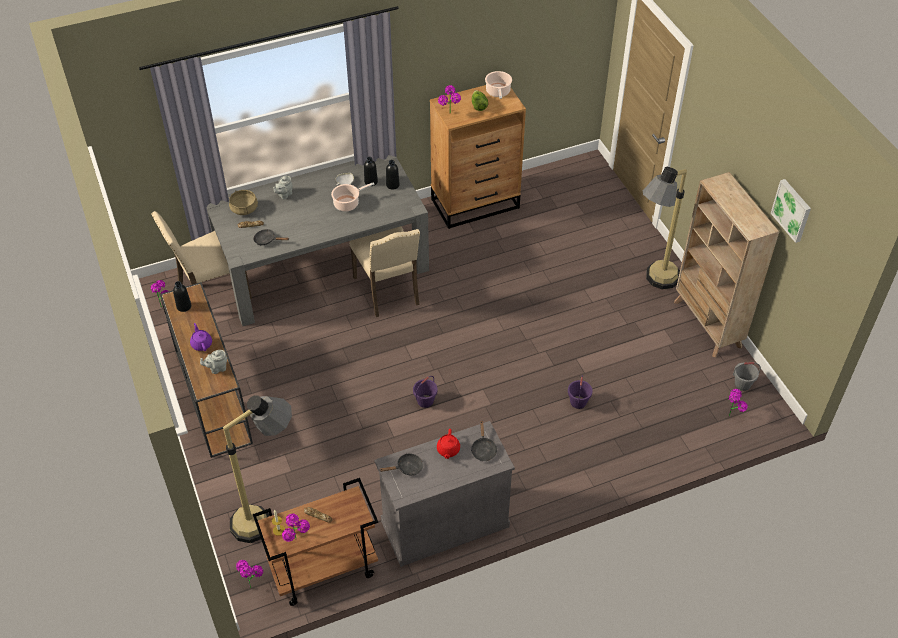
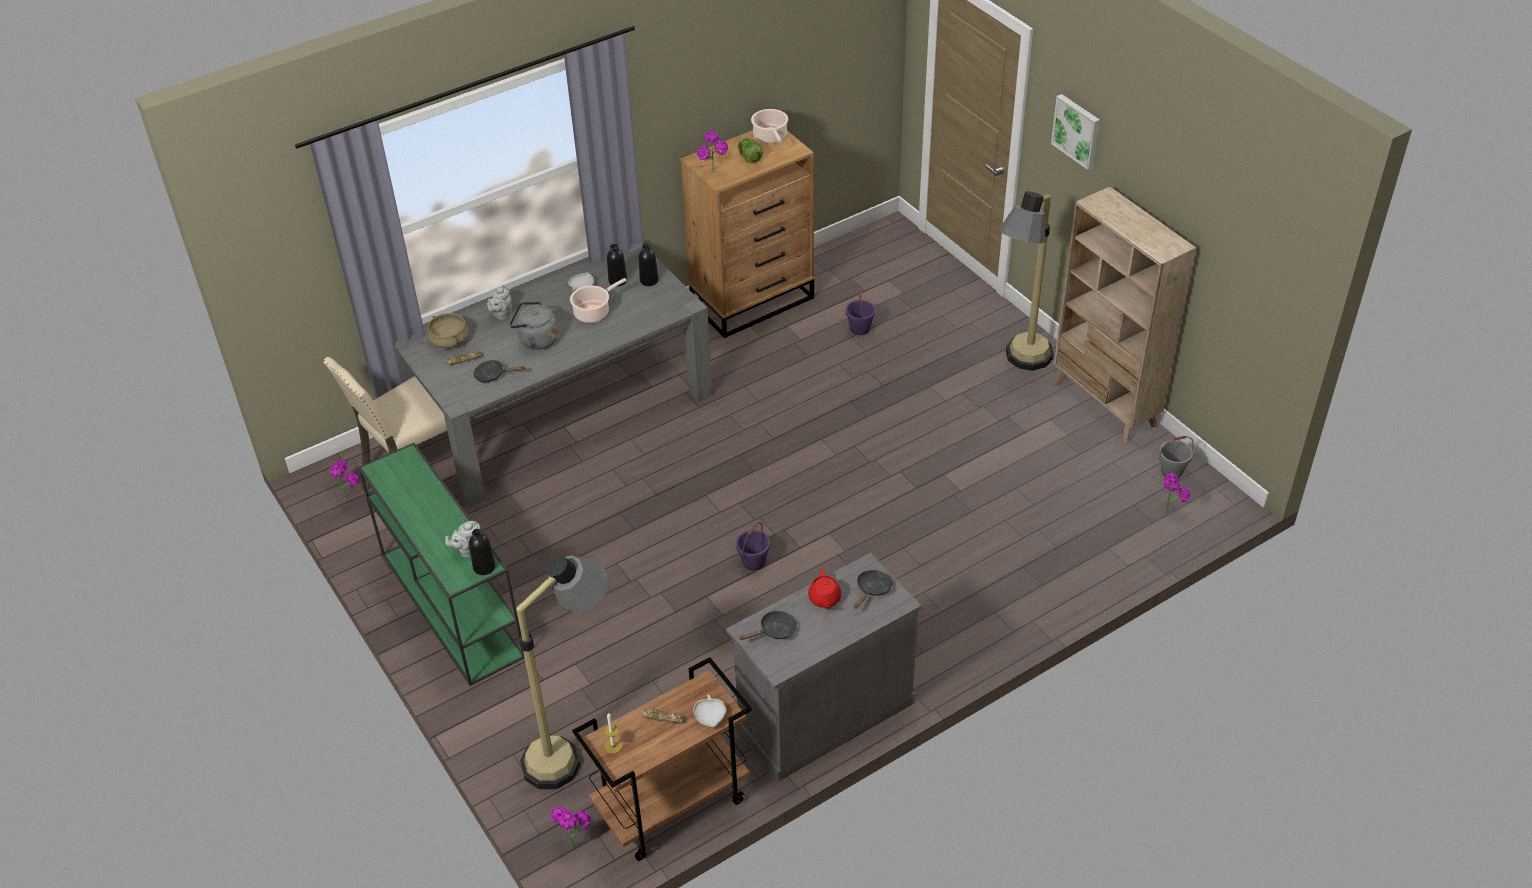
camera: 10 degrees left, 5 degrees down
brown console table [160,282,253,458] -> green console table [358,443,524,686]
black bottle [173,281,191,312] -> black bottle moved to [469,529,495,575]
purple teapot [190,323,212,351] -> none
potted plant [282,514,310,542] -> none
beige chair [350,226,420,317] -> none
black frying pan [471,420,497,461] -> black frying pan turned 135 degrees counterclockwise [853,570,893,609]
purple bucket [568,375,593,409] -> purple bucket moved to [846,291,876,335]
picture [771,179,811,243] -> picture moved to [1051,94,1100,170]
none -> grey kettle [509,301,558,350]
none -> white bowl [693,694,726,727]

